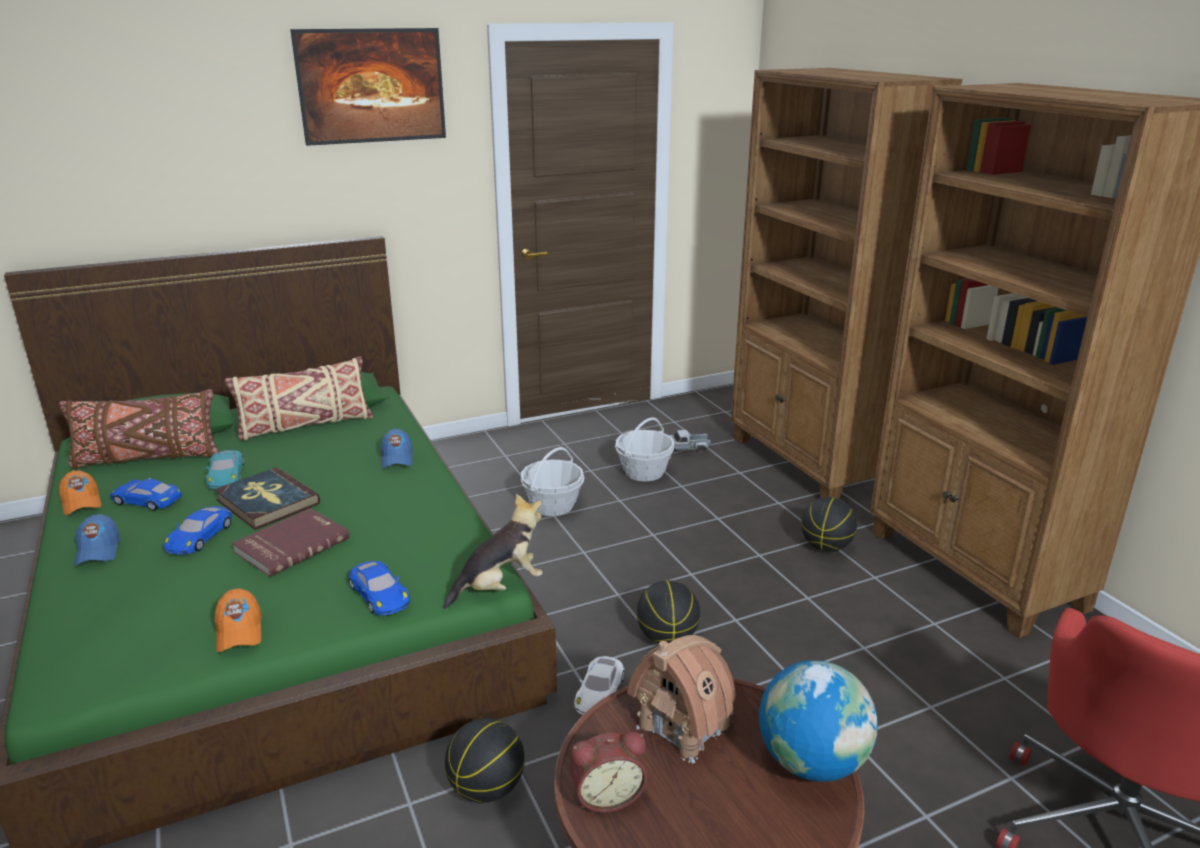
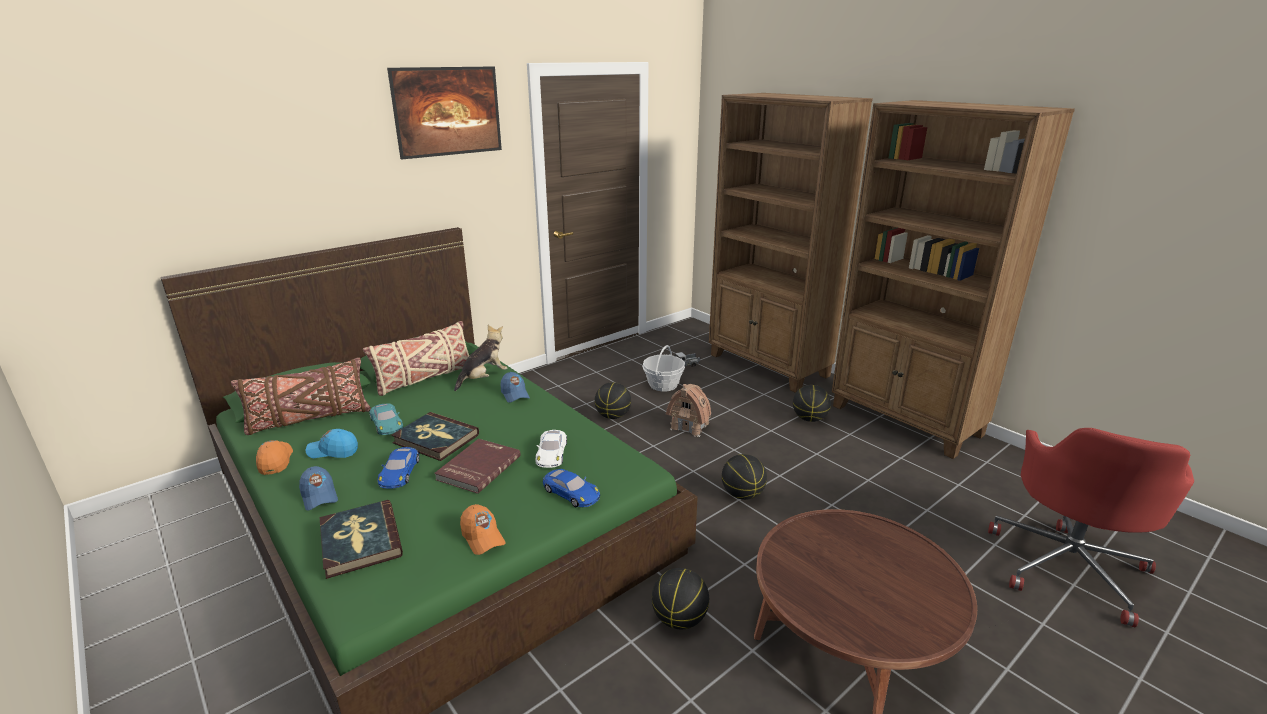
camera: 15 degrees left, 0 degrees up
orange cap [59,470,102,515] -> orange cap turned 150 degrees counterclockwise [256,440,293,475]
blue toy car [110,478,182,511] -> blue cap [305,429,358,458]
plush toy [444,494,543,609] -> plush toy moved to [454,325,507,391]
basket [521,447,585,516] -> basketball [595,382,631,419]
alarm clock [570,732,647,813] -> none
white toy car [574,656,624,715] -> white toy car moved to [535,430,567,468]
toy house [627,635,736,764] -> toy house moved to [666,384,711,437]
globe [759,660,878,782] -> none
none -> book [319,500,403,579]

